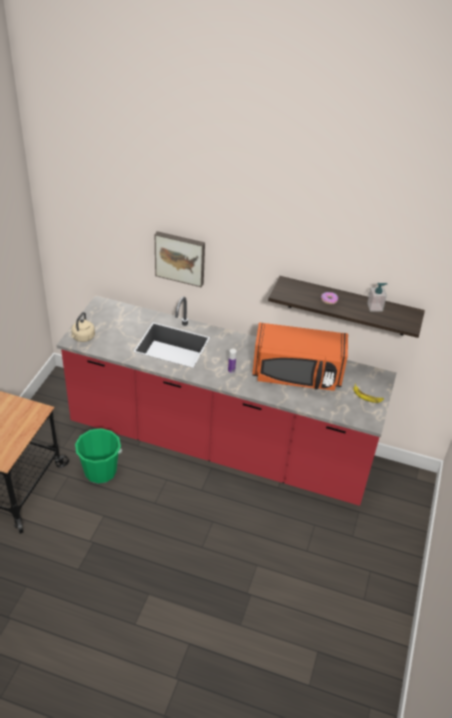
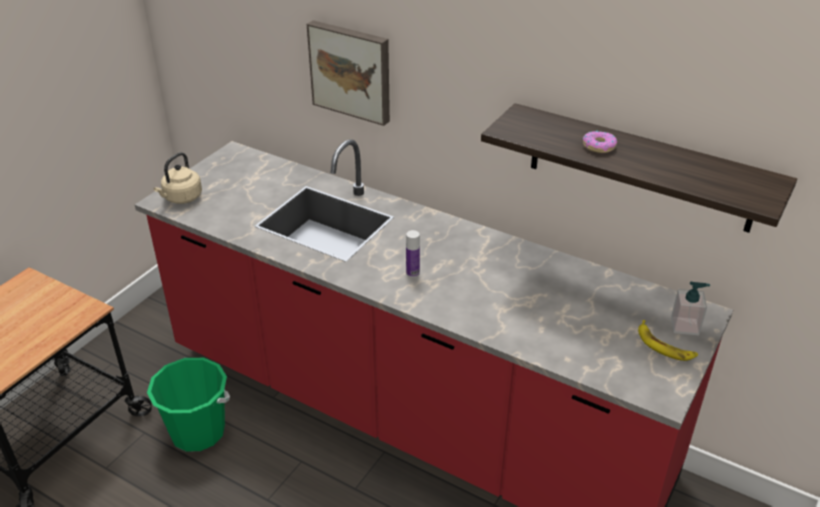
camera: 15 degrees right, 5 degrees down
orange microwave [252,322,348,391] -> none
soap dispenser [367,283,387,311] -> soap dispenser moved to [671,282,710,336]

